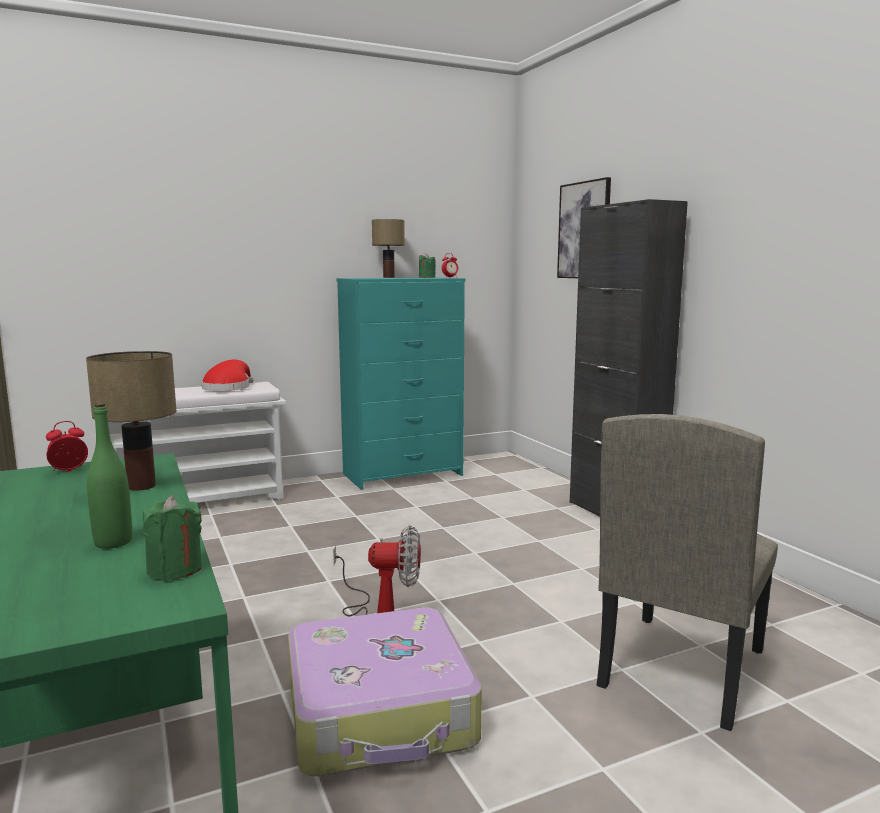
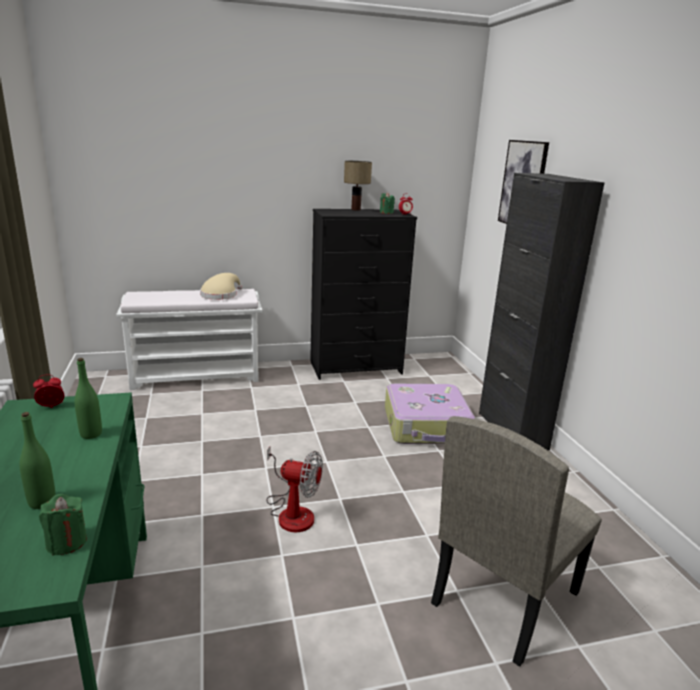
camera: 10 degrees right, 10 degrees up
table lamp [86,351,177,491] -> green bottle [74,358,102,439]
red hat [202,360,254,391] -> beige hat [200,273,243,300]
suitcase [288,607,482,776] -> suitcase moved to [385,384,475,444]
turquoise dresser [336,277,465,490] -> black dresser [310,209,417,380]

